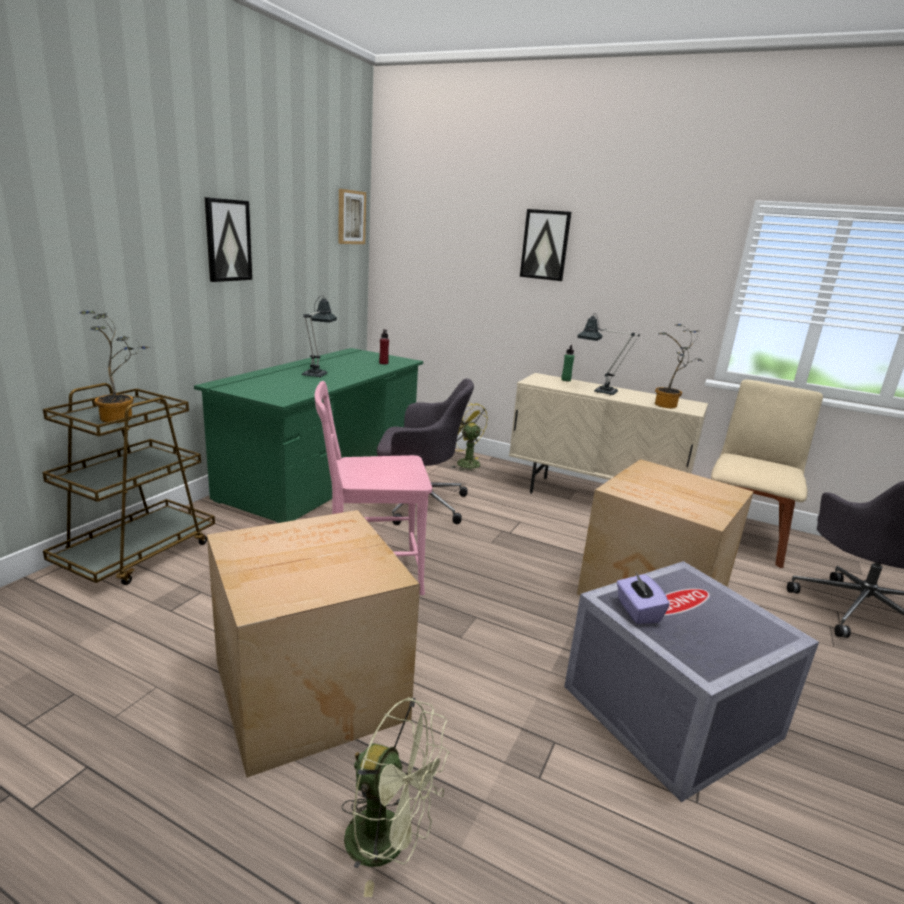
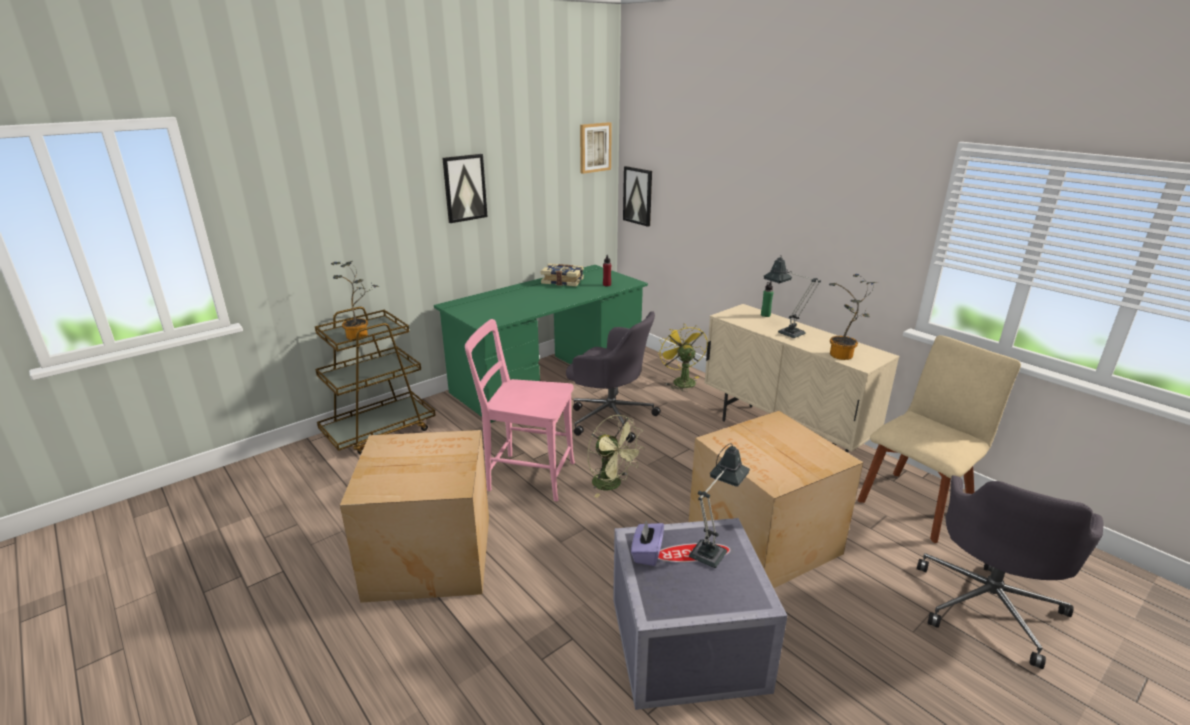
camera: 25 degrees right, 5 degrees up
table lamp [302,295,337,378] -> table lamp moved to [689,443,750,568]
green fan [342,697,450,897] -> green fan moved to [587,415,643,498]
picture [520,209,572,281] -> picture moved to [623,166,652,227]
none -> book [541,264,584,286]

